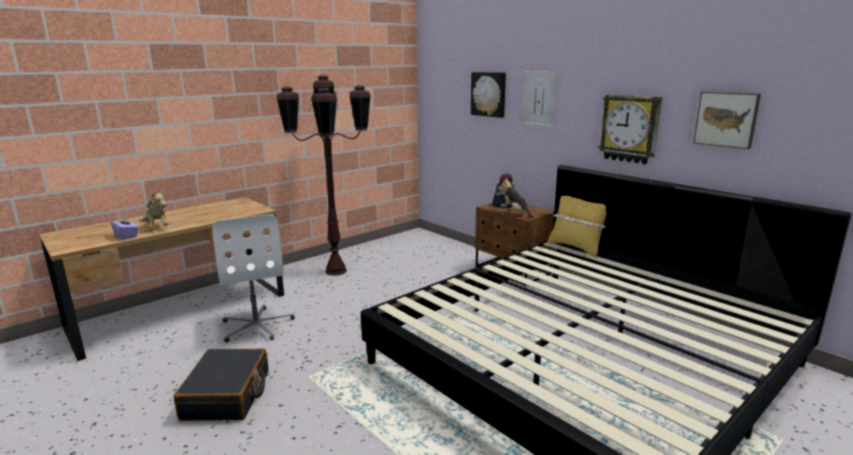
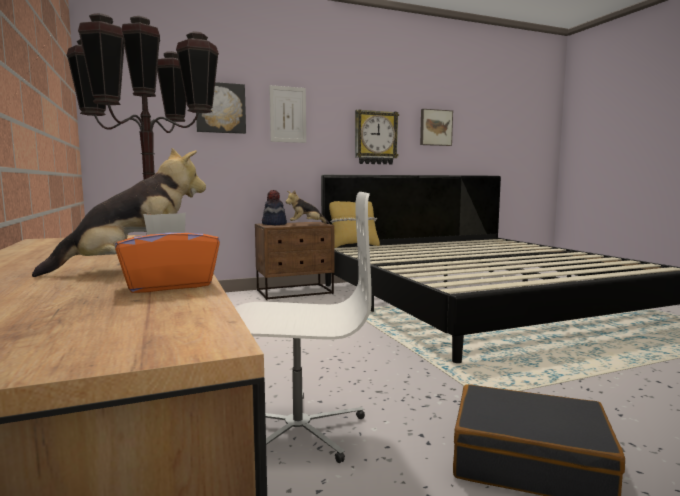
camera: 70 degrees left, 10 degrees down
purple tissue box [111,215,138,240] -> orange tissue box [115,212,220,293]

